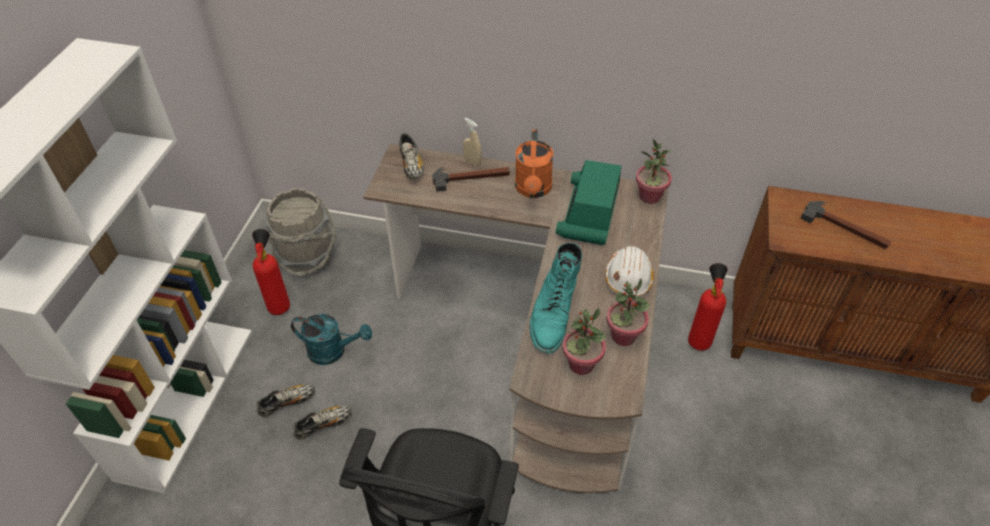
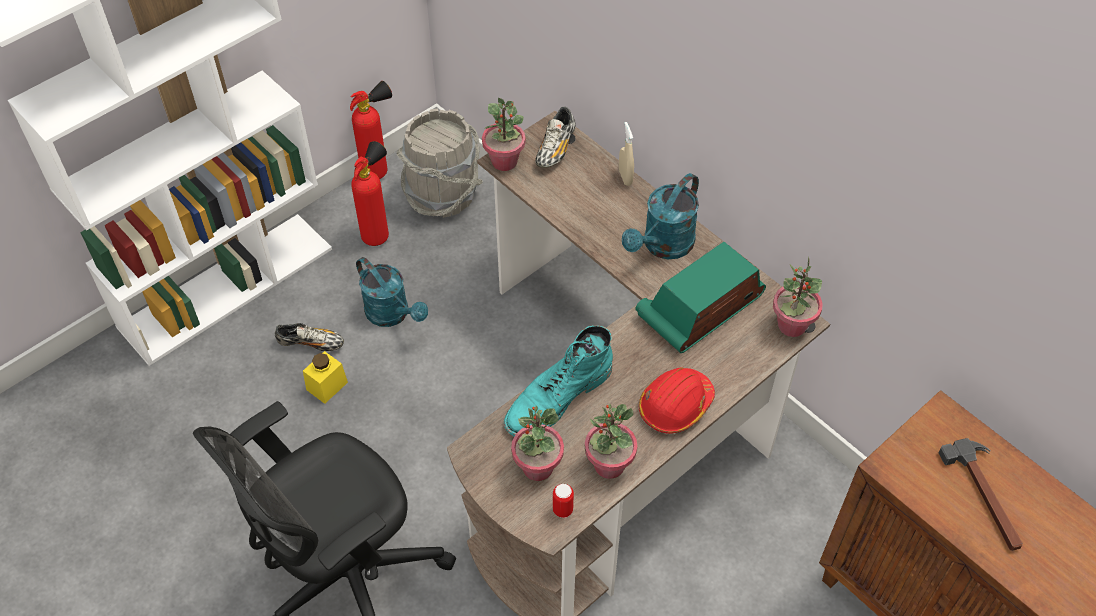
camera: 35 degrees right, 5 degrees up
shoe [292,405,351,440] -> yellow jar [303,351,348,404]
hammer [432,167,510,192] -> none
orange watering can [515,129,553,198] -> turquoise watering can [622,173,699,259]
white hard hat [605,246,654,297] -> red hard hat [639,368,715,434]
fire extinguisher [688,263,728,351] -> fire extinguisher moved to [350,81,392,179]
none -> potted plant [482,98,526,171]
none -> can [553,484,574,518]

